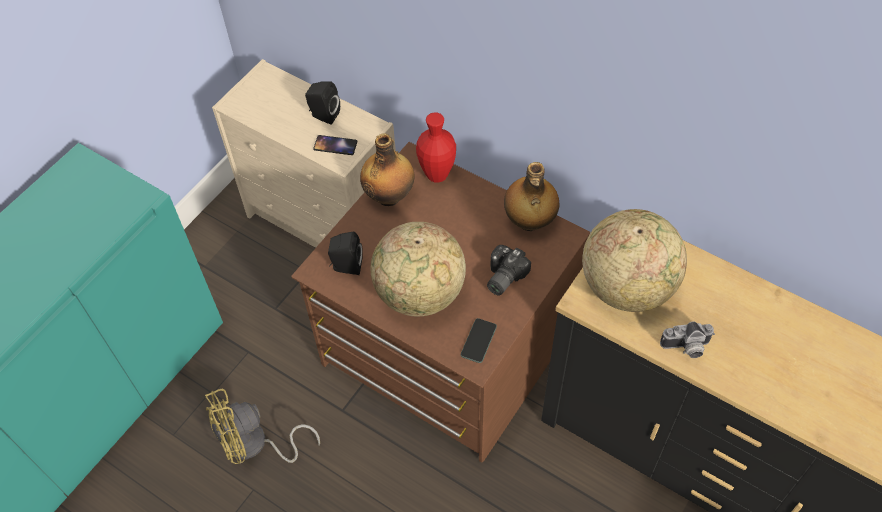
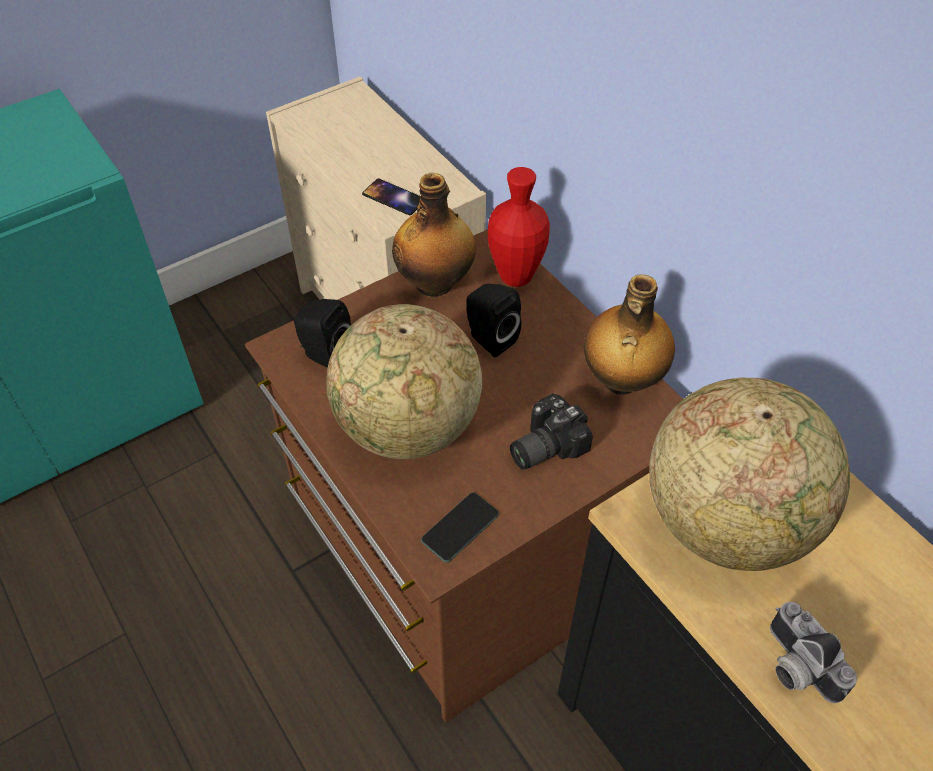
camera: 20 degrees right, 5 degrees down
yellow fan [205,389,320,464] -> none
black speaker [305,81,340,125] -> black speaker moved to [466,284,521,358]
camera [660,322,715,358] -> camera turned 45 degrees clockwise [770,602,857,703]

